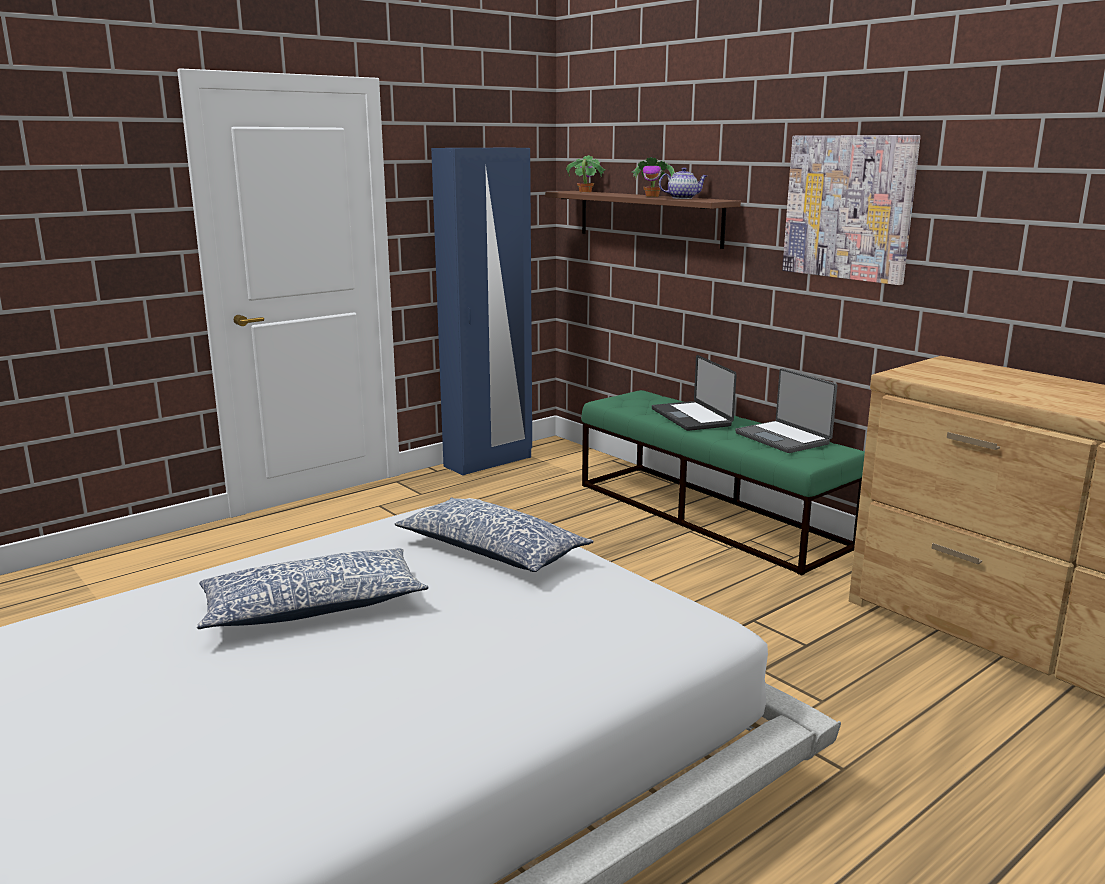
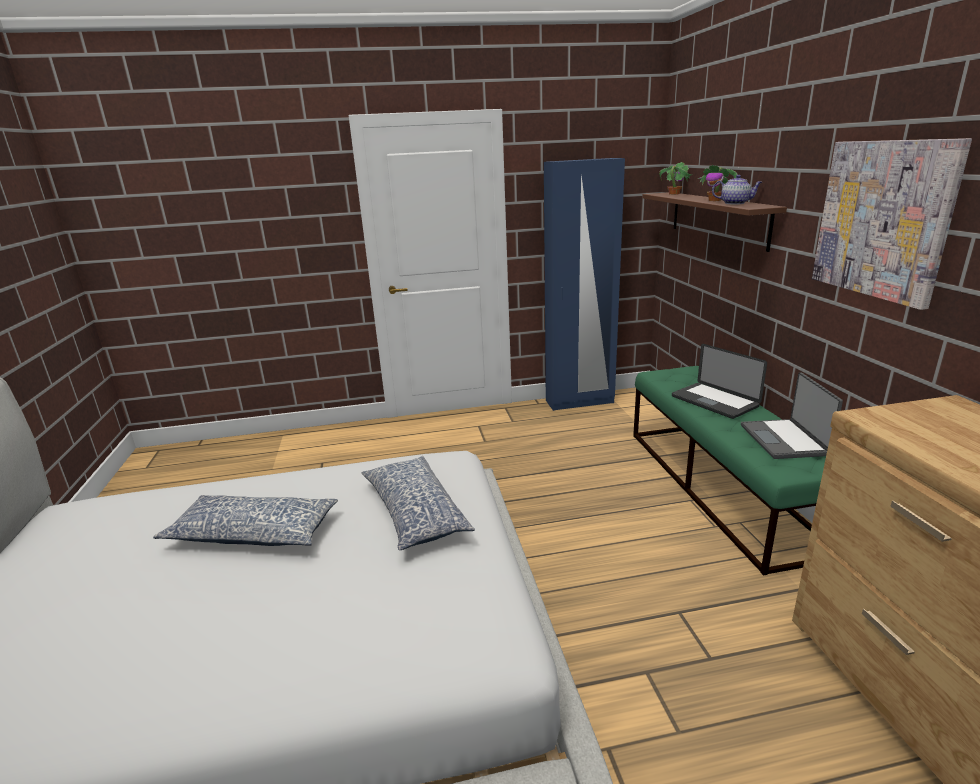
camera: 30 degrees right, 5 degrees up
laptop [652,355,737,431] -> laptop turned 45 degrees counterclockwise [672,344,767,419]

